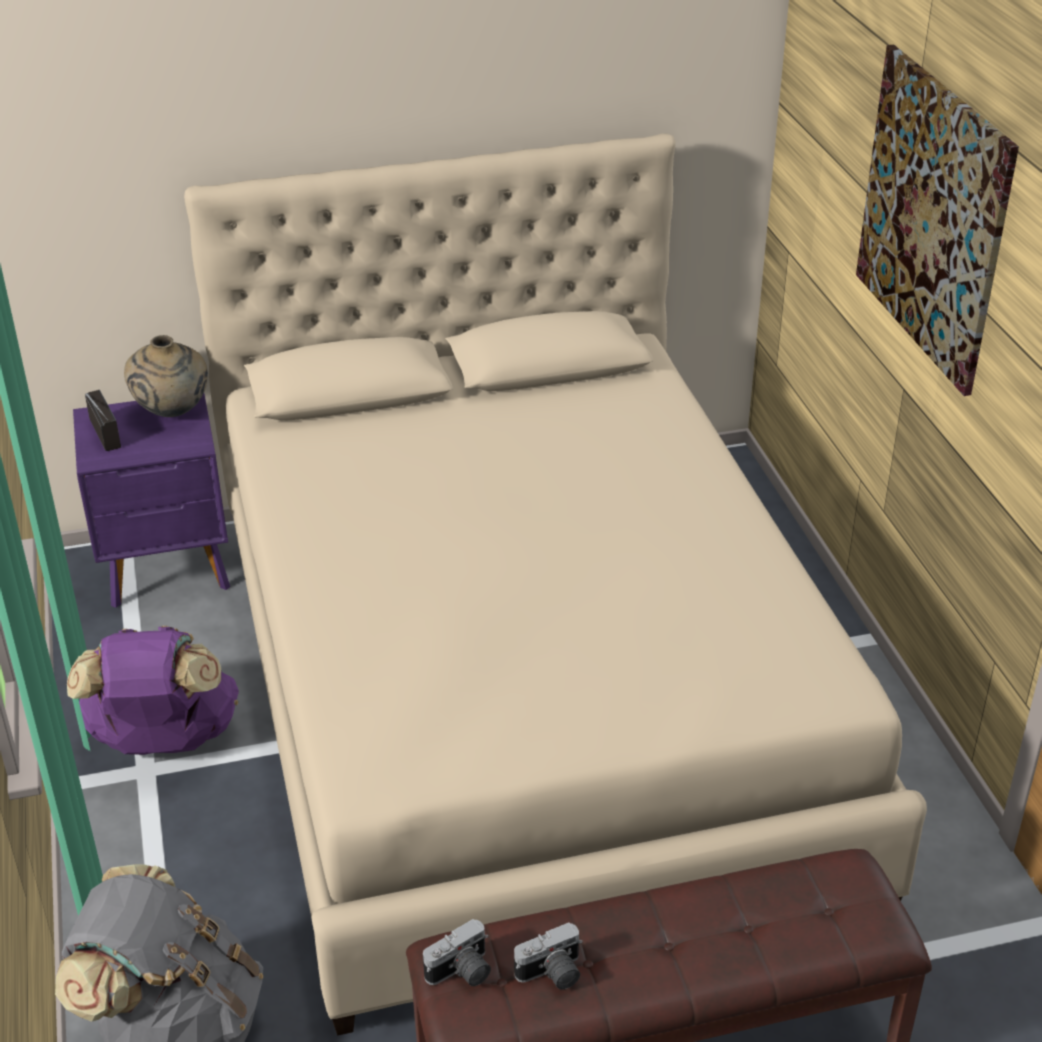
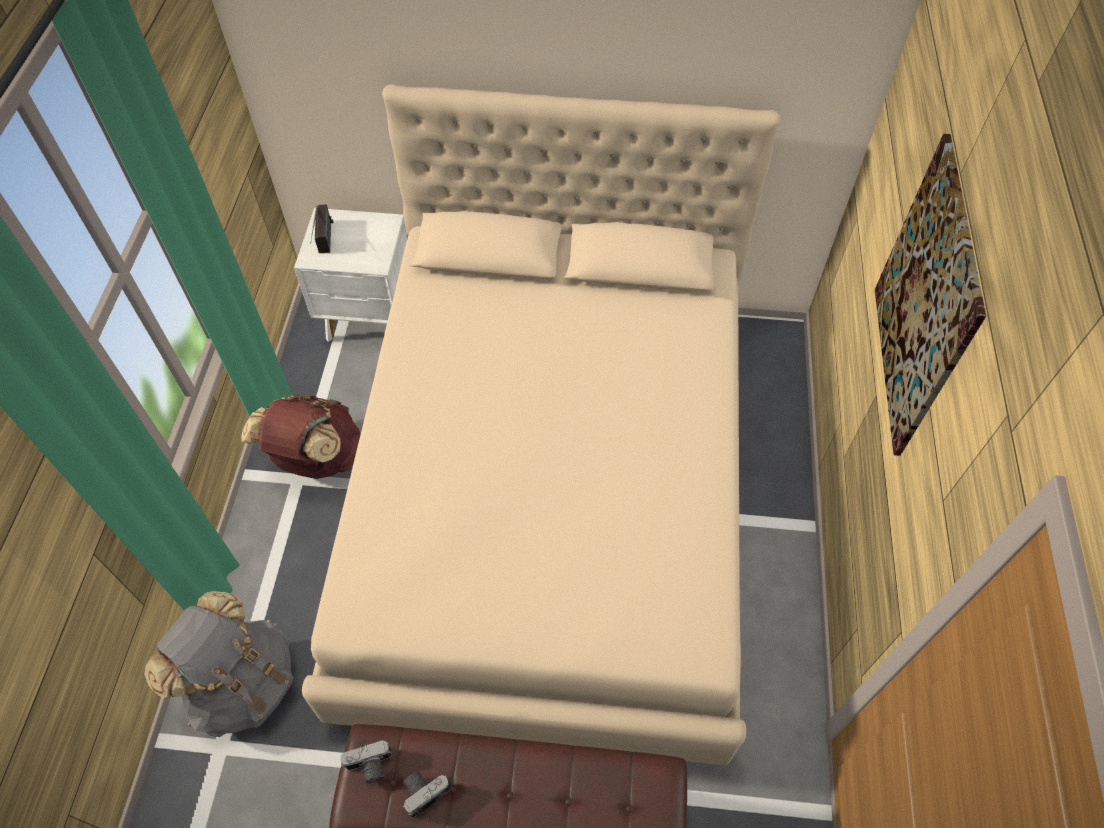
camera: 20 degrees right, 20 degrees up
purple backpack [67,626,239,755] -> brown backpack [241,394,361,479]
purple nightstand [73,394,230,608] -> white nightstand [294,208,407,342]
beige vase [124,335,208,417] -> none
camera [514,923,582,990] -> camera turned 150 degrees clockwise [403,771,450,817]

